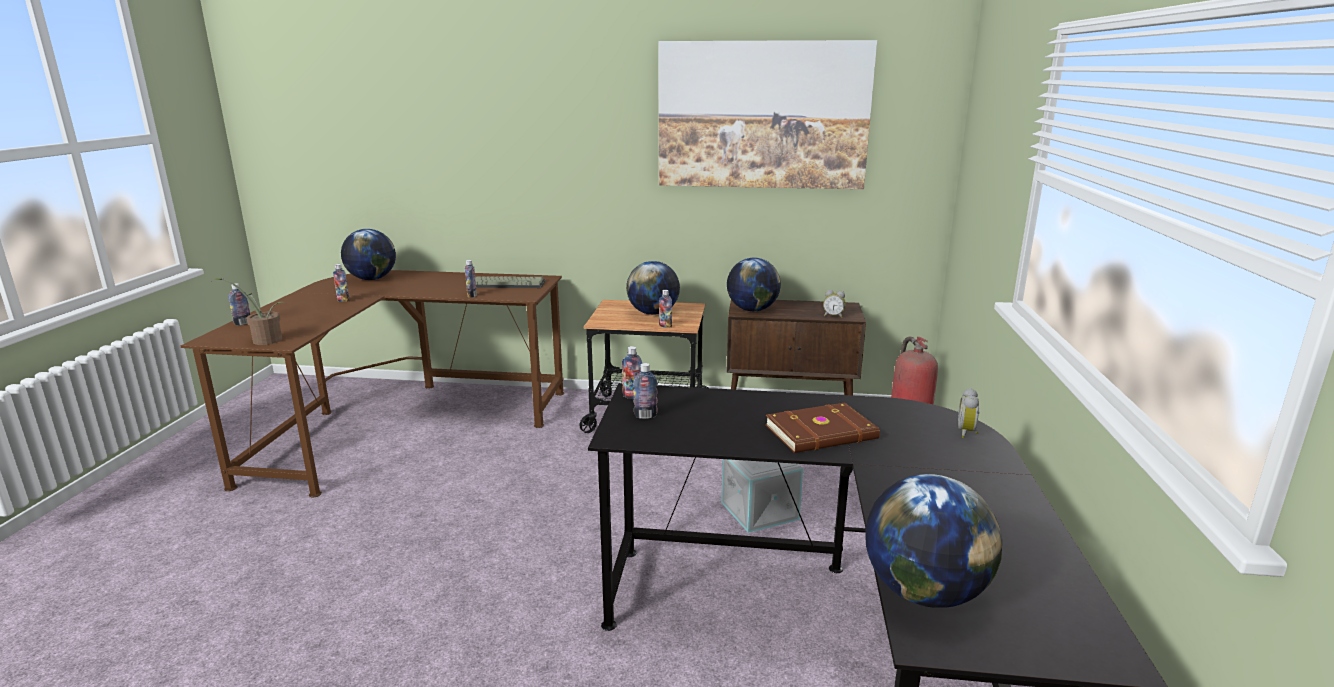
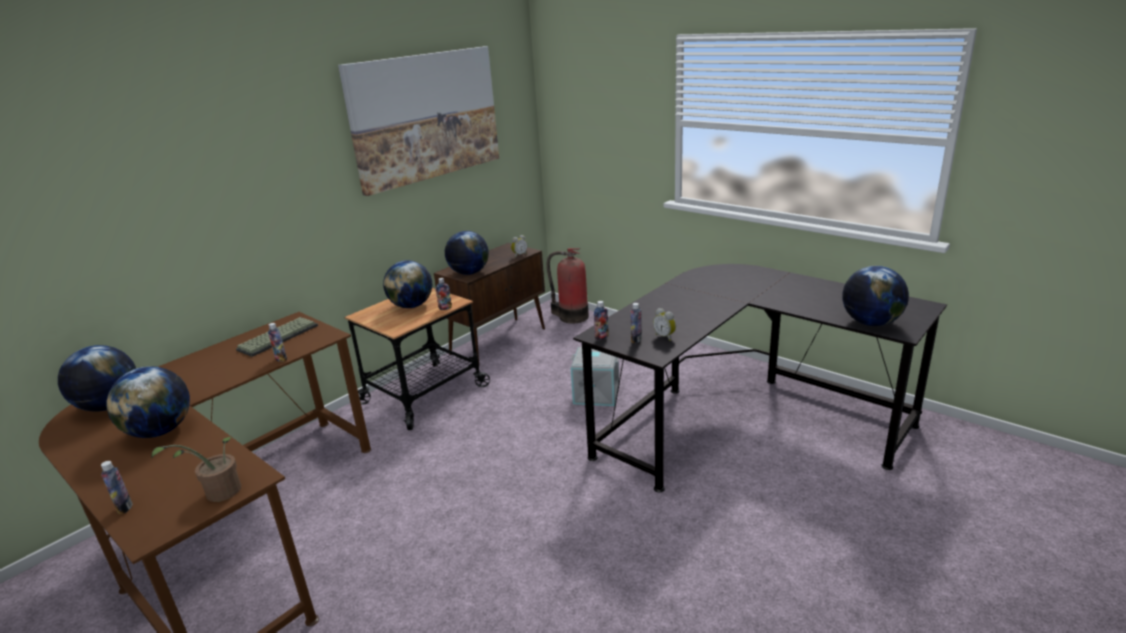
camera: 55 degrees left, 5 degrees up
bottle [333,264,350,302] -> globe [107,366,190,438]
brown book [765,403,880,453] -> none
alarm clock [958,388,979,438] -> alarm clock moved to [653,308,676,341]

